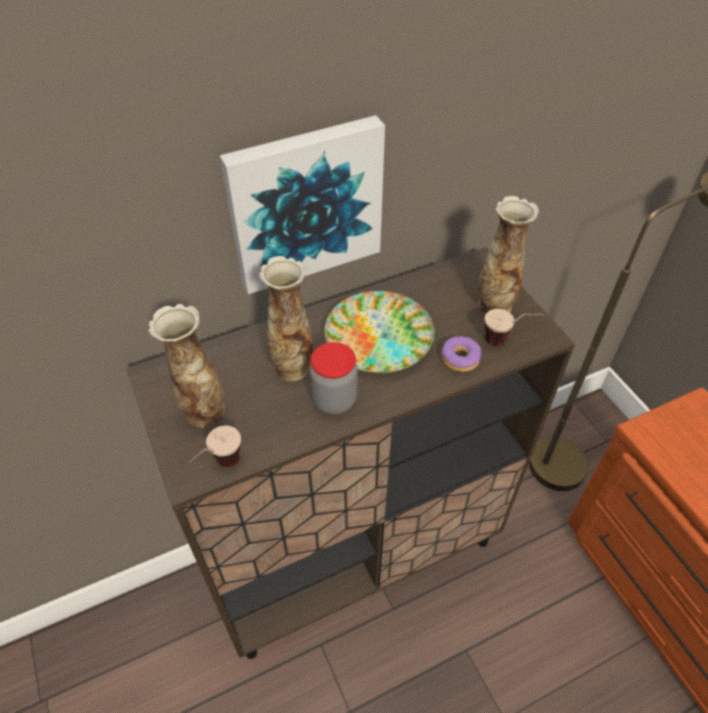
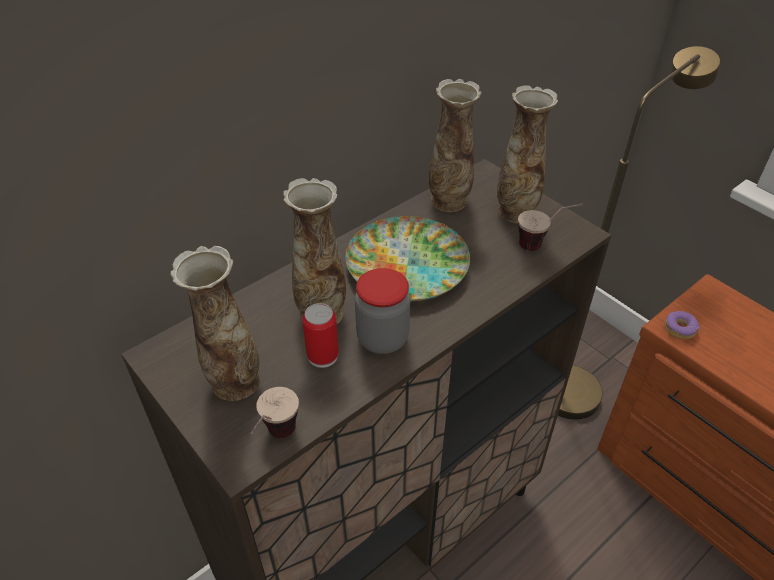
camera: 15 degrees left, 5 degrees down
picture [220,115,385,294] -> none
donut [441,336,481,372] -> donut moved to [665,311,699,339]
none -> can [302,303,339,368]
none -> vase [429,79,482,212]

